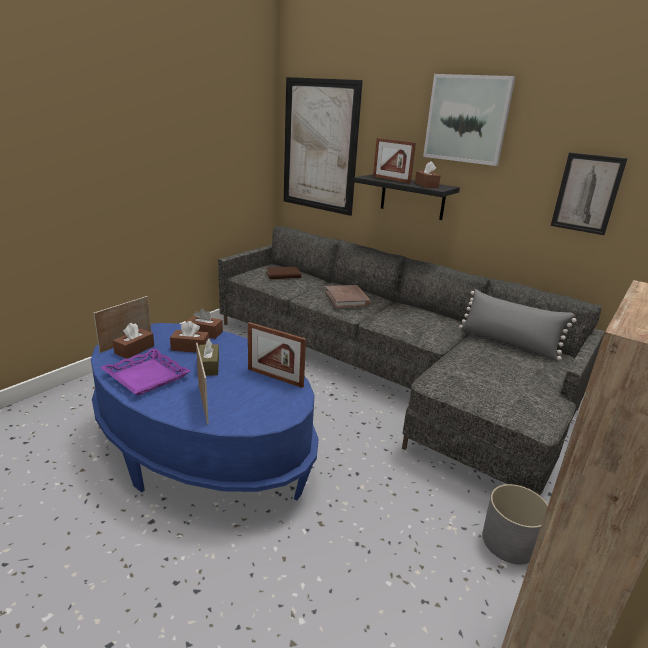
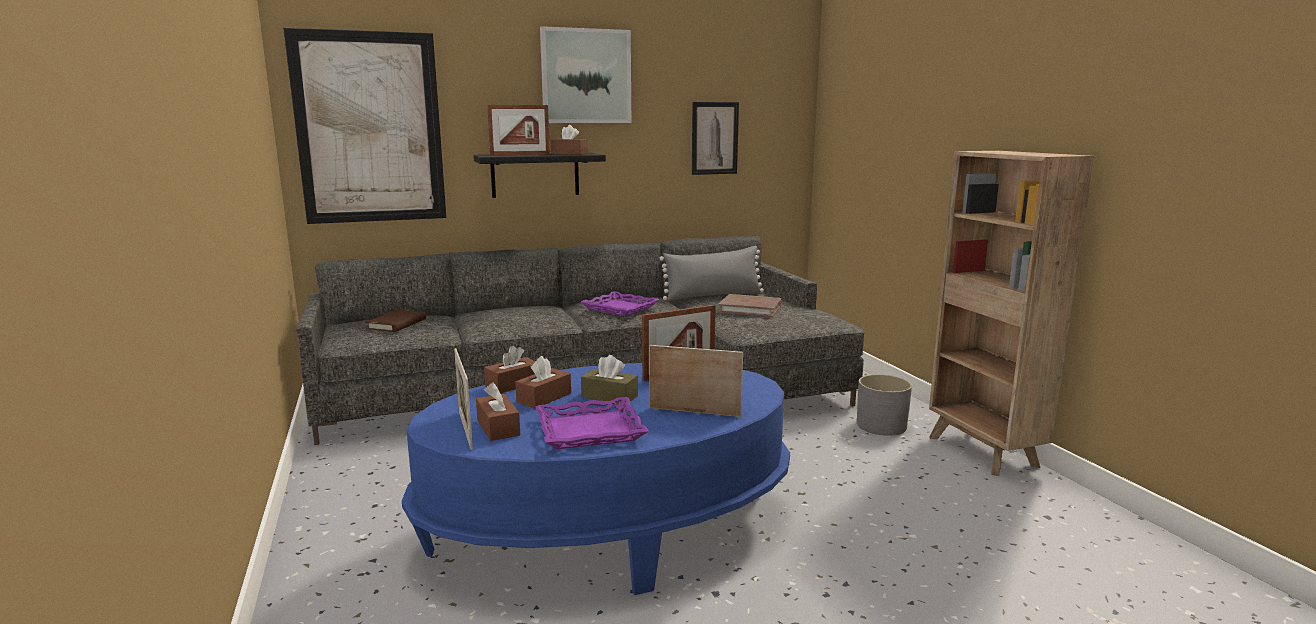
camera: 55 degrees left, 10 degrees down
brown book [325,285,371,308] -> brown book moved to [718,294,781,317]
none -> purple tray [581,291,659,316]

